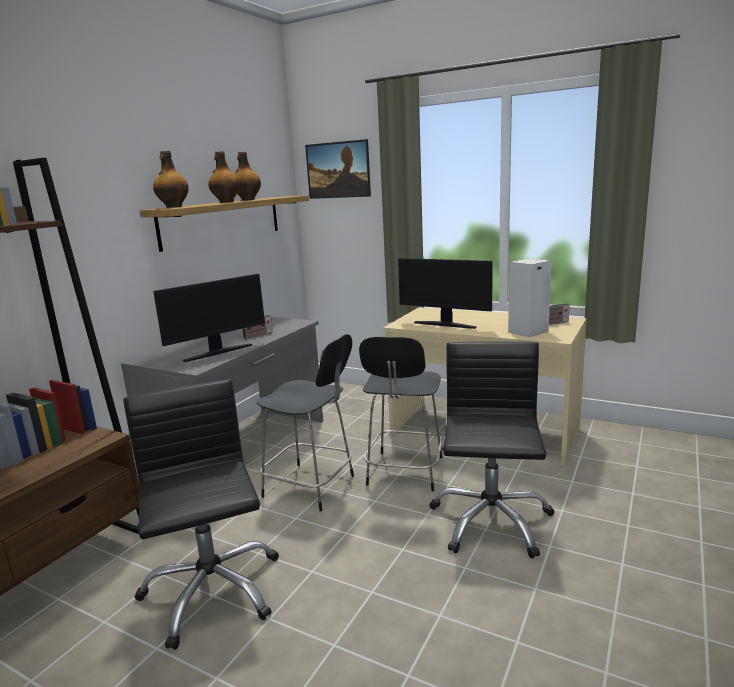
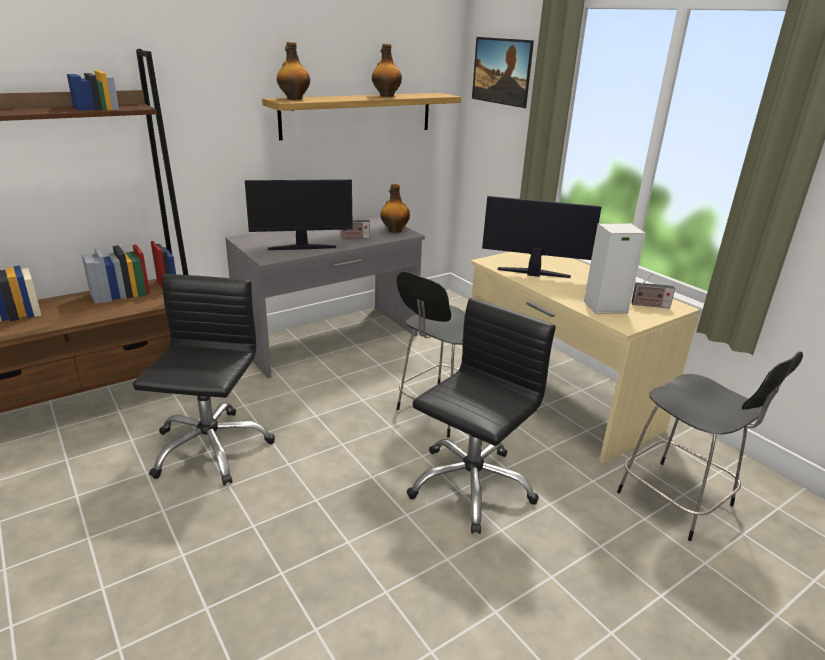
camera: 25 degrees right, 10 degrees up
bottle [208,151,240,203] -> bottle moved to [380,184,410,233]
black chair [257,334,354,512] -> black chair moved to [617,351,803,541]
monitor [398,258,493,329] -> monitor turned 135 degrees clockwise [482,196,601,278]

